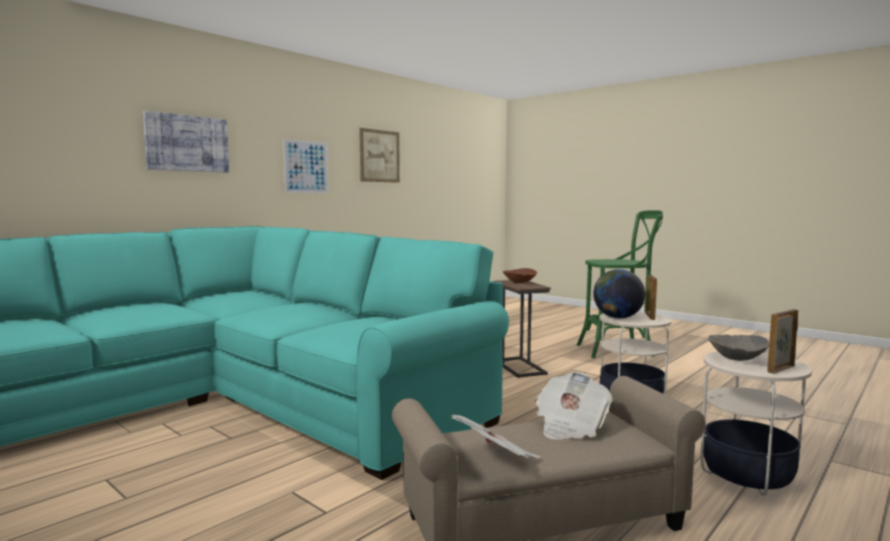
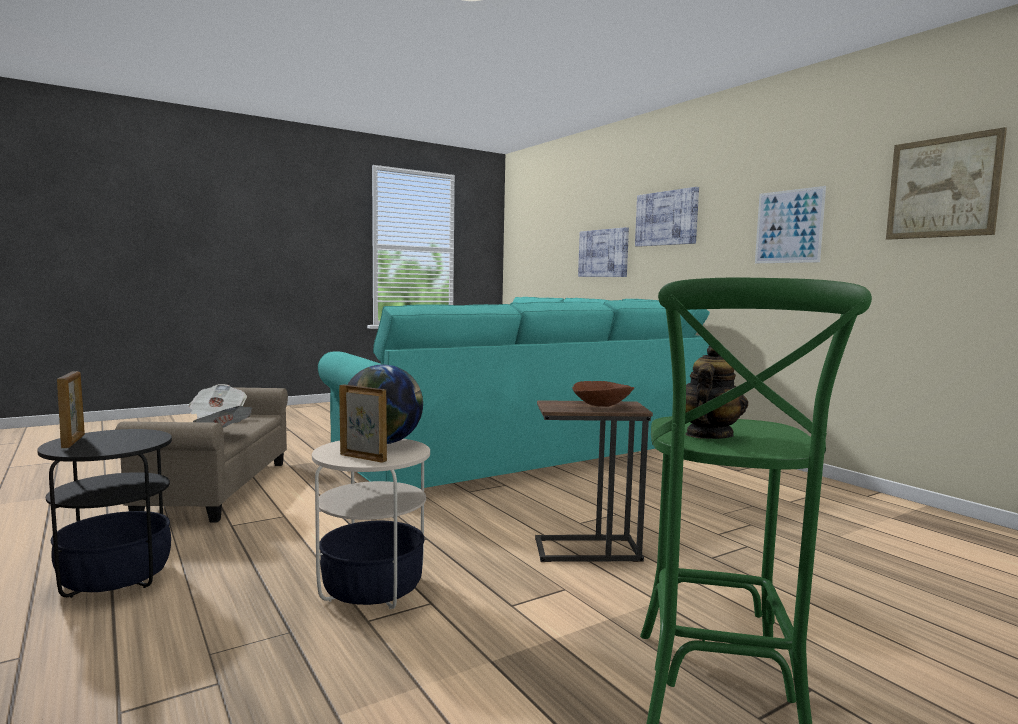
camera: 105 degrees right, 0 degrees up
beige side table [701,351,812,496] -> black side table [37,429,172,598]
grey bowl [708,335,769,361] -> none
none -> picture [578,227,629,277]
none -> teapot [685,346,748,439]

